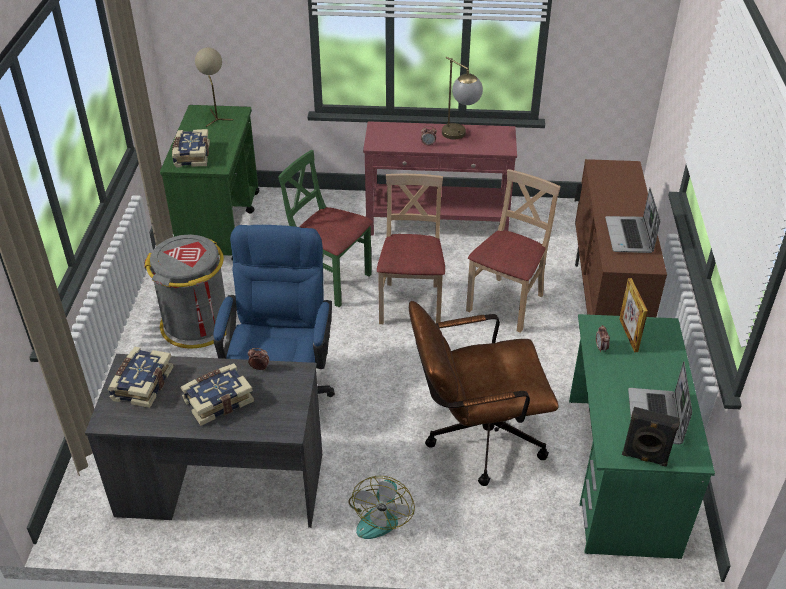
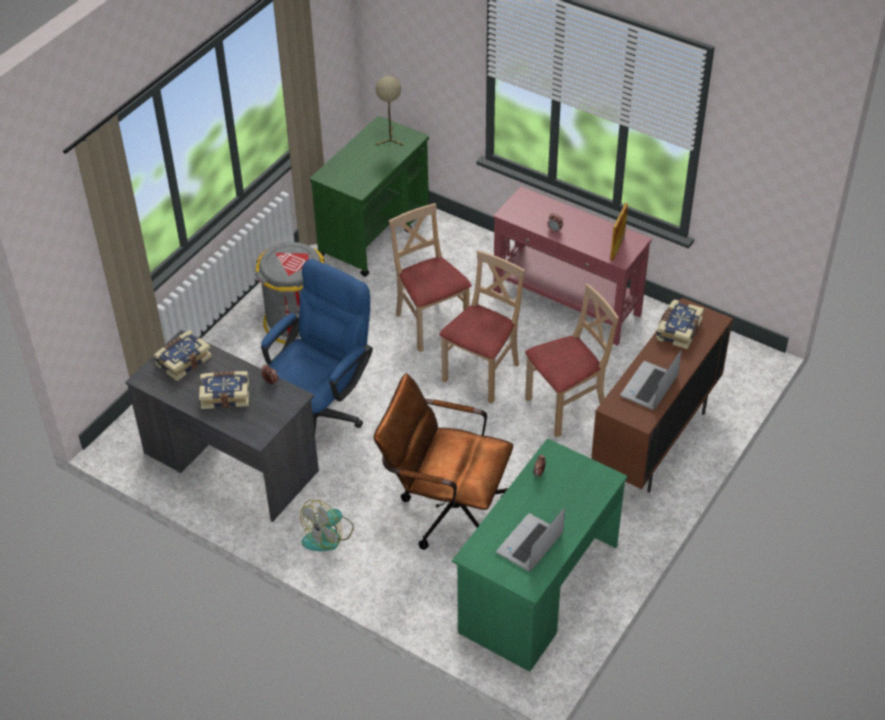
camera: 30 degrees right, 5 degrees up
book [172,129,210,168] -> book moved to [656,299,704,349]
green chair [278,150,373,307] -> beige chair [389,203,472,352]
table lamp [442,57,483,140] -> none
picture frame [619,278,648,352] -> picture frame moved to [610,203,628,261]
black speaker [622,407,680,467] -> none

